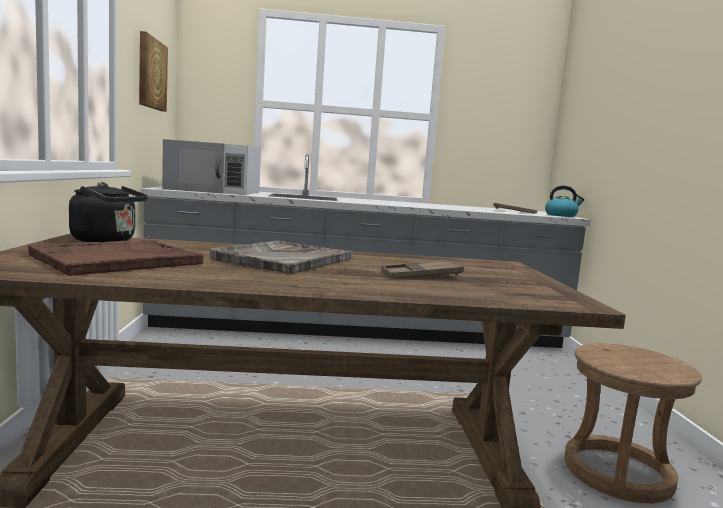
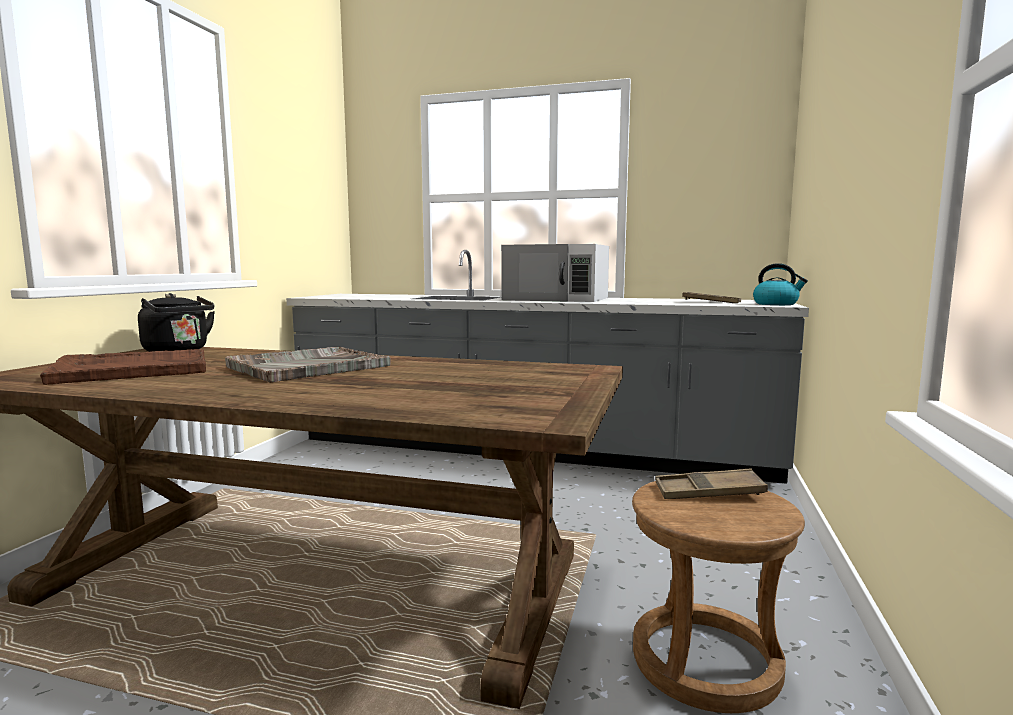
camera: 20 degrees right, 0 degrees up
picture [139,31,168,112] -> none
white microwave [162,139,261,195] -> white microwave moved to [501,244,609,302]
brown tray [381,260,464,278] -> brown tray moved to [655,469,768,499]

